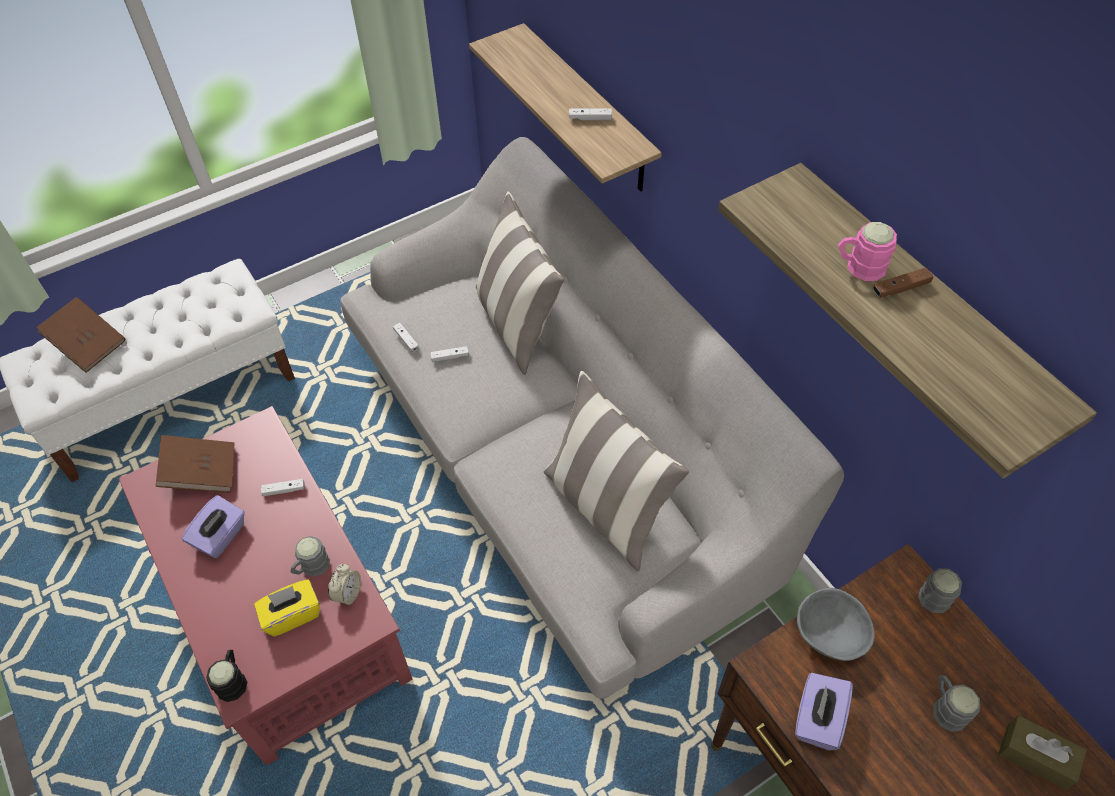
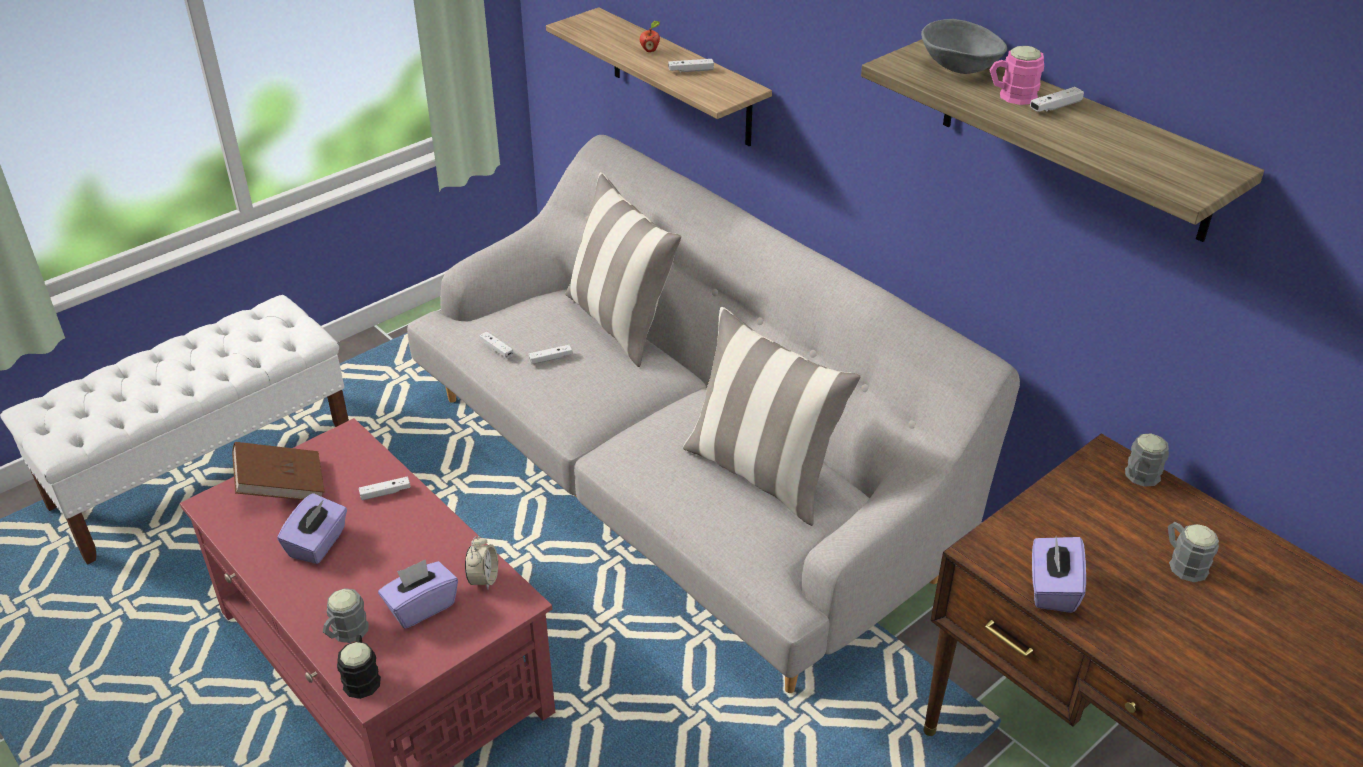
camera: 10 degrees left, 15 degrees down
brown book [36,297,125,373] -> none
yellow tissue box [254,579,320,637] -> purple tissue box [378,559,458,629]
grey mug [290,536,330,577] -> grey mug moved to [323,588,369,643]
grey bowl [797,588,875,661] -> grey bowl moved to [921,19,1007,74]
brown game controller [873,267,934,298] -> white game controller [1030,87,1084,112]
brown tissue box [998,715,1087,790] -> none
none -> apple [639,21,660,52]

